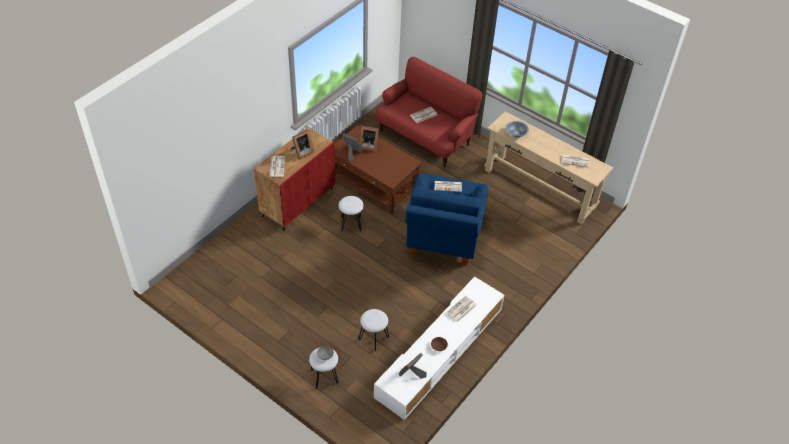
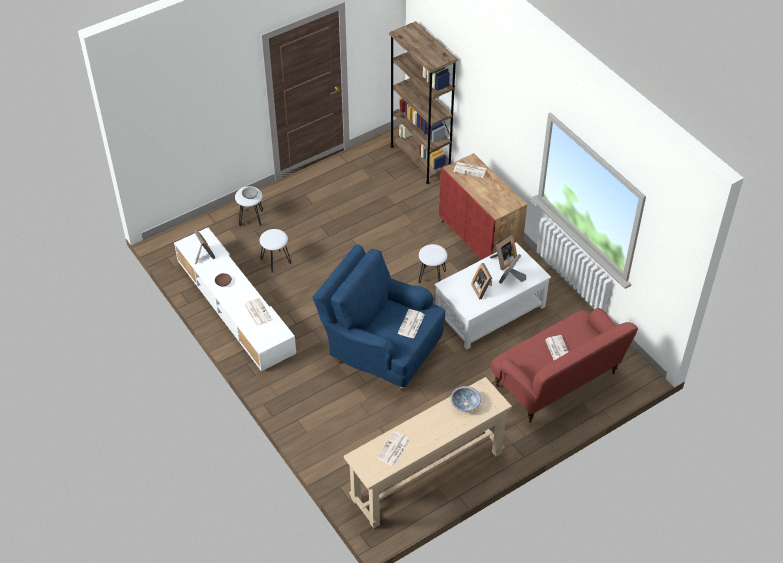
camera: 110 degrees right, 0 degrees up
picture frame [290,130,314,160] -> picture frame moved to [471,263,492,299]
brown coffee table [334,126,422,214] -> white coffee table [435,242,551,350]
none -> brown bookcase [389,21,458,184]

